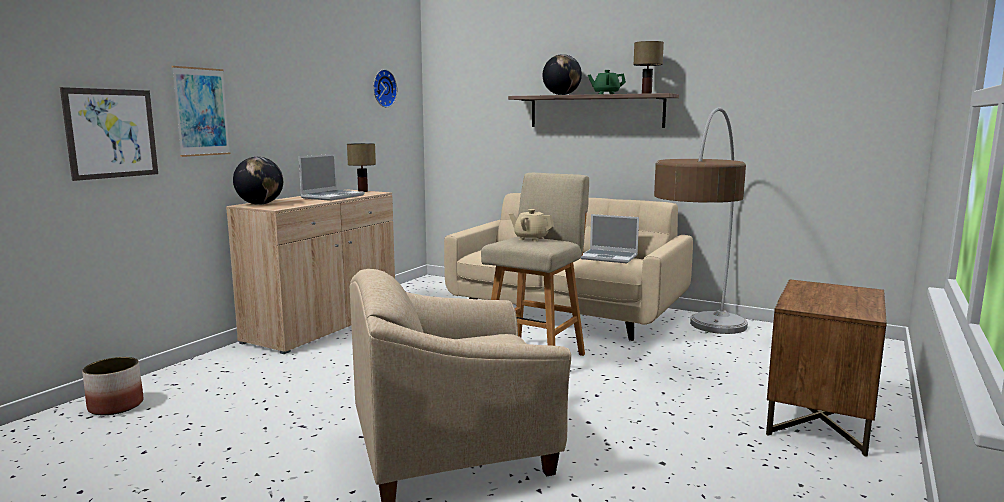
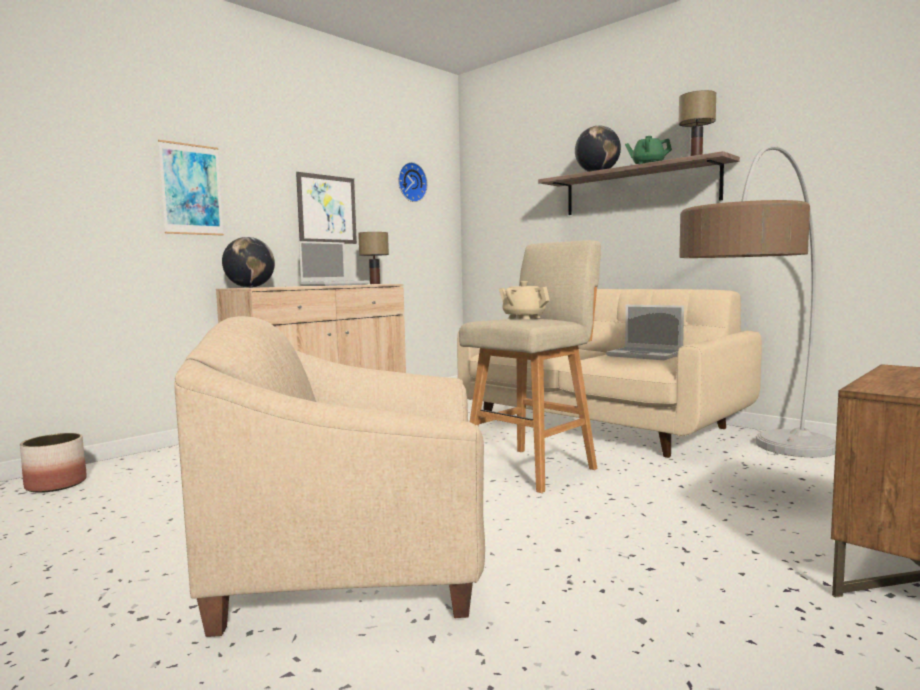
camera: 15 degrees right, 5 degrees down
picture [60,87,158,181] -> picture moved to [296,172,357,244]

